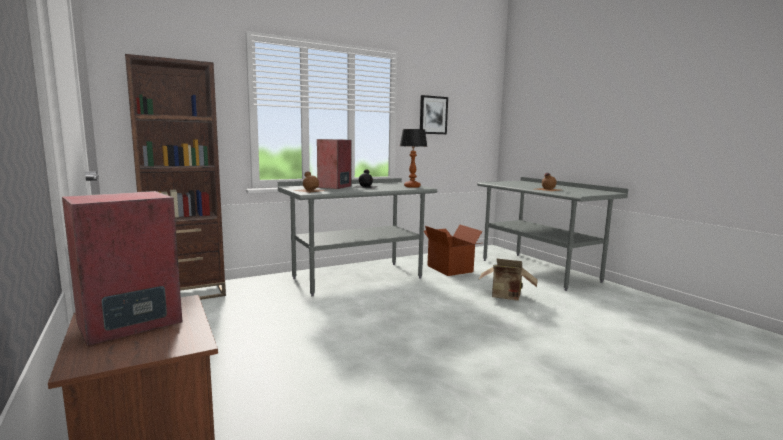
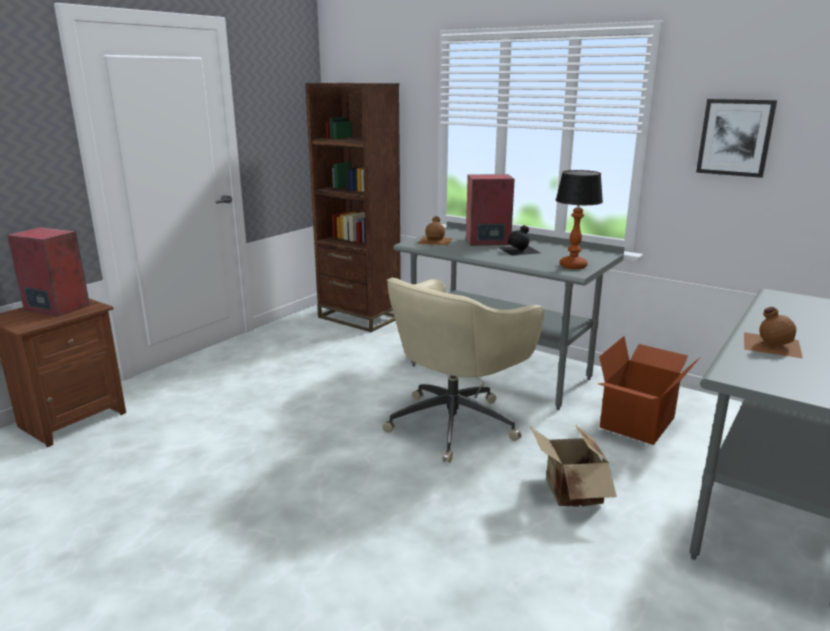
camera: 65 degrees right, 10 degrees up
none -> beige office chair [382,278,544,463]

